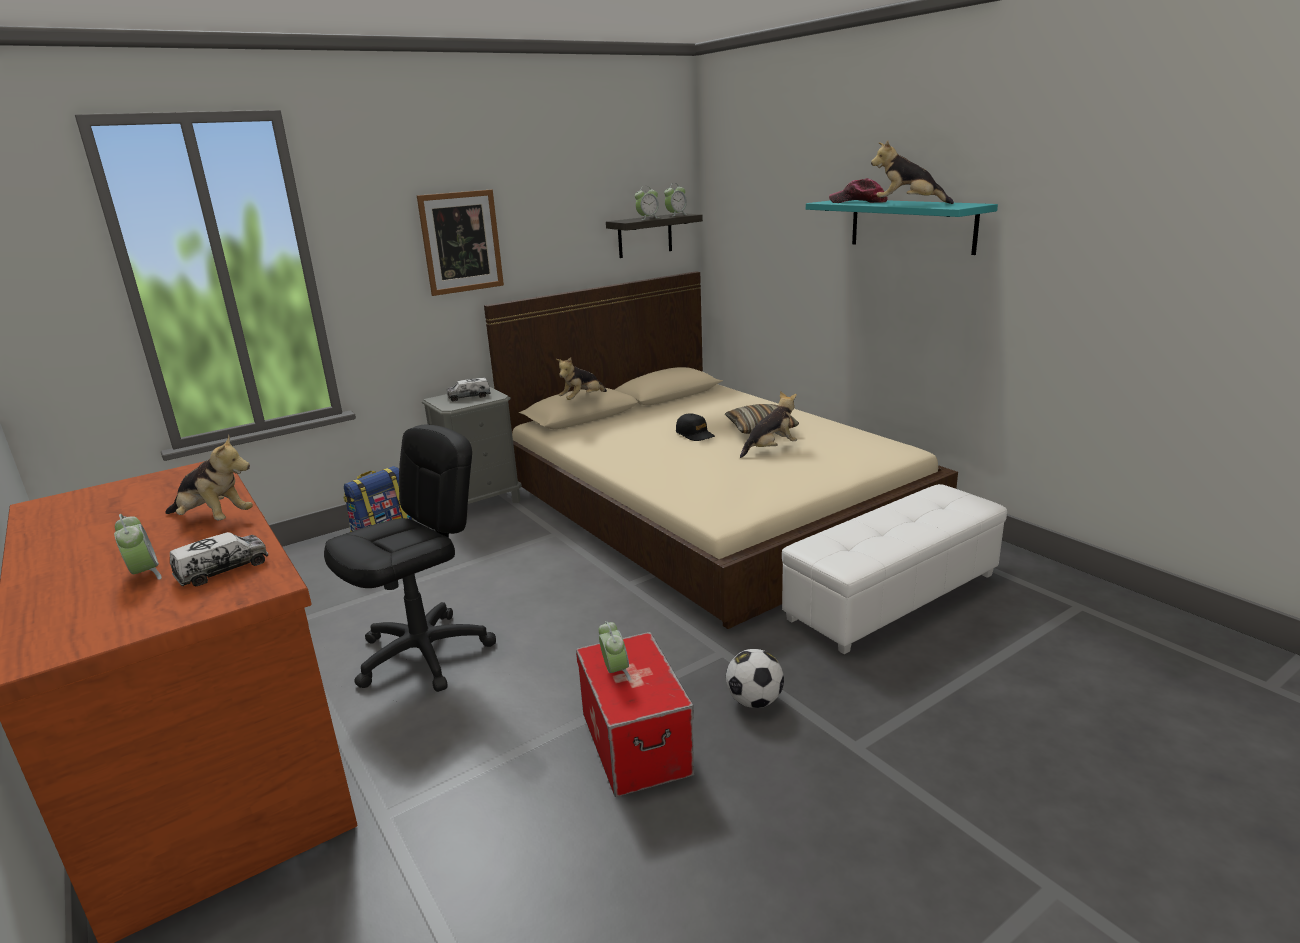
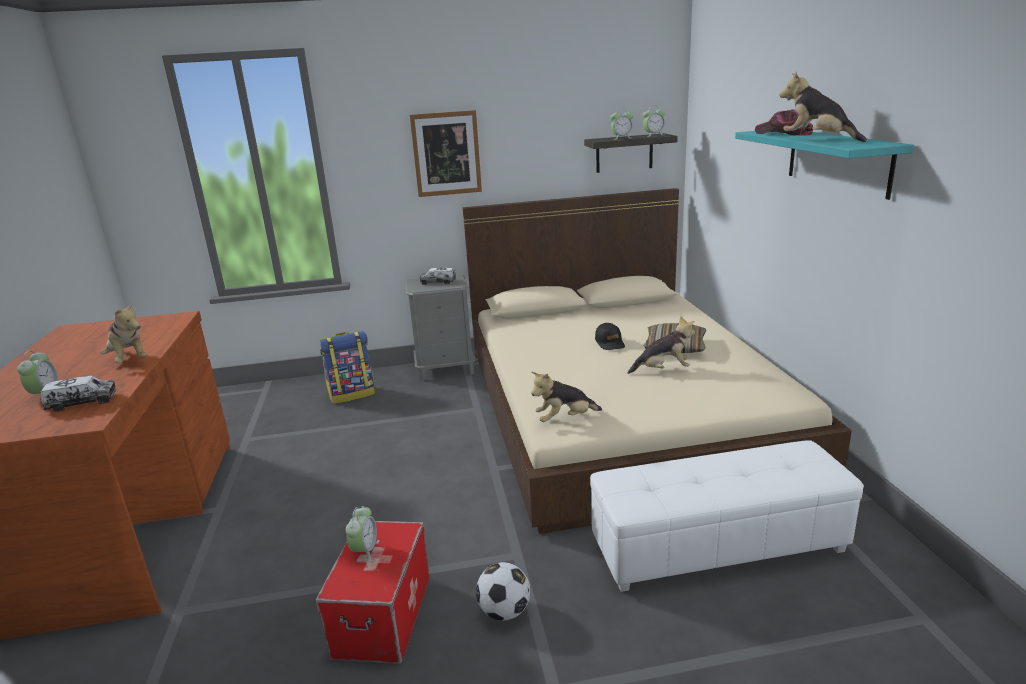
camera: 25 degrees right, 0 degrees up
black office chair [324,424,496,692] -> none
plush toy [556,357,607,400] -> plush toy moved to [531,372,602,422]

